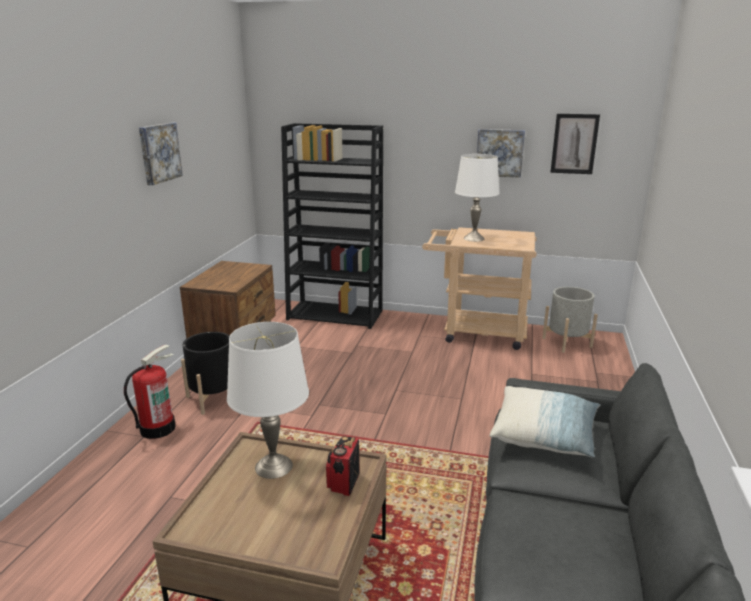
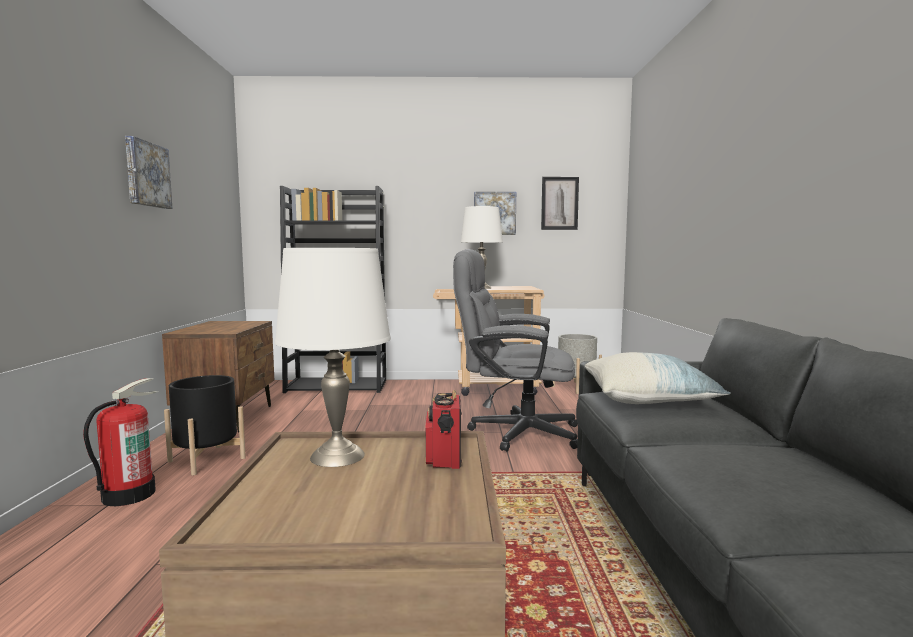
camera: 15 degrees left, 15 degrees down
none -> grey office chair [453,249,578,452]

